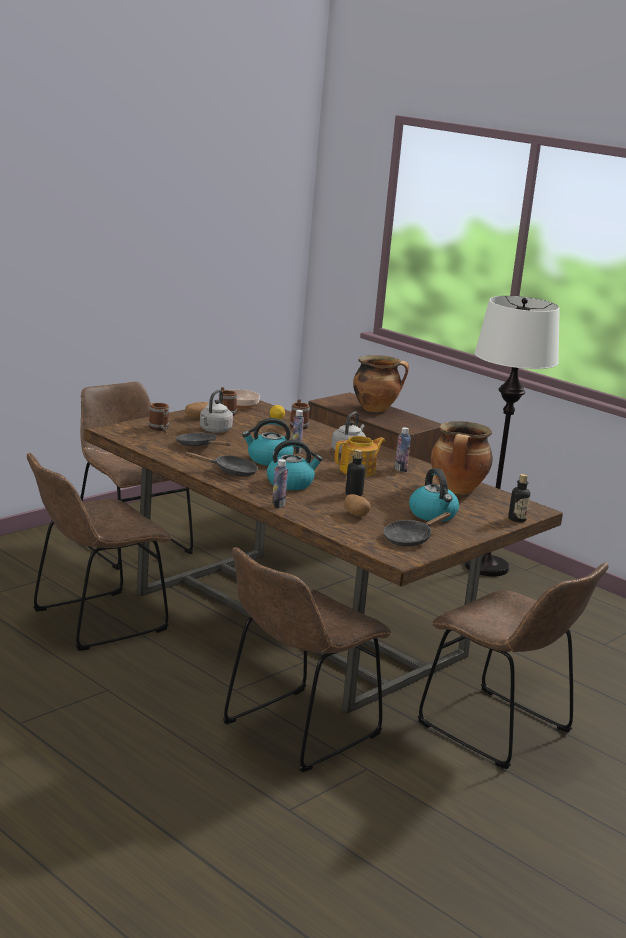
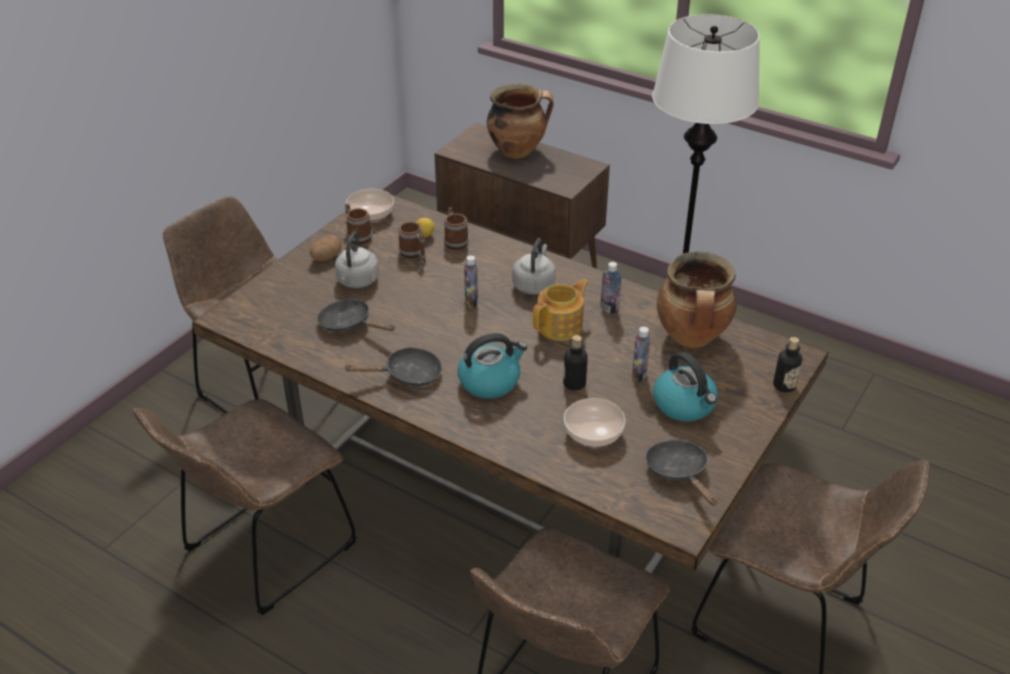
camera: 10 degrees left, 20 degrees up
mug [148,403,169,433] -> mug moved to [398,222,426,262]
kettle [242,418,294,466] -> none
bottle [272,459,288,508] -> bottle moved to [632,327,651,382]
potato [344,494,371,517] -> bowl [564,398,626,447]
black frying pan [384,512,451,547] -> black frying pan turned 120 degrees clockwise [646,440,717,506]

